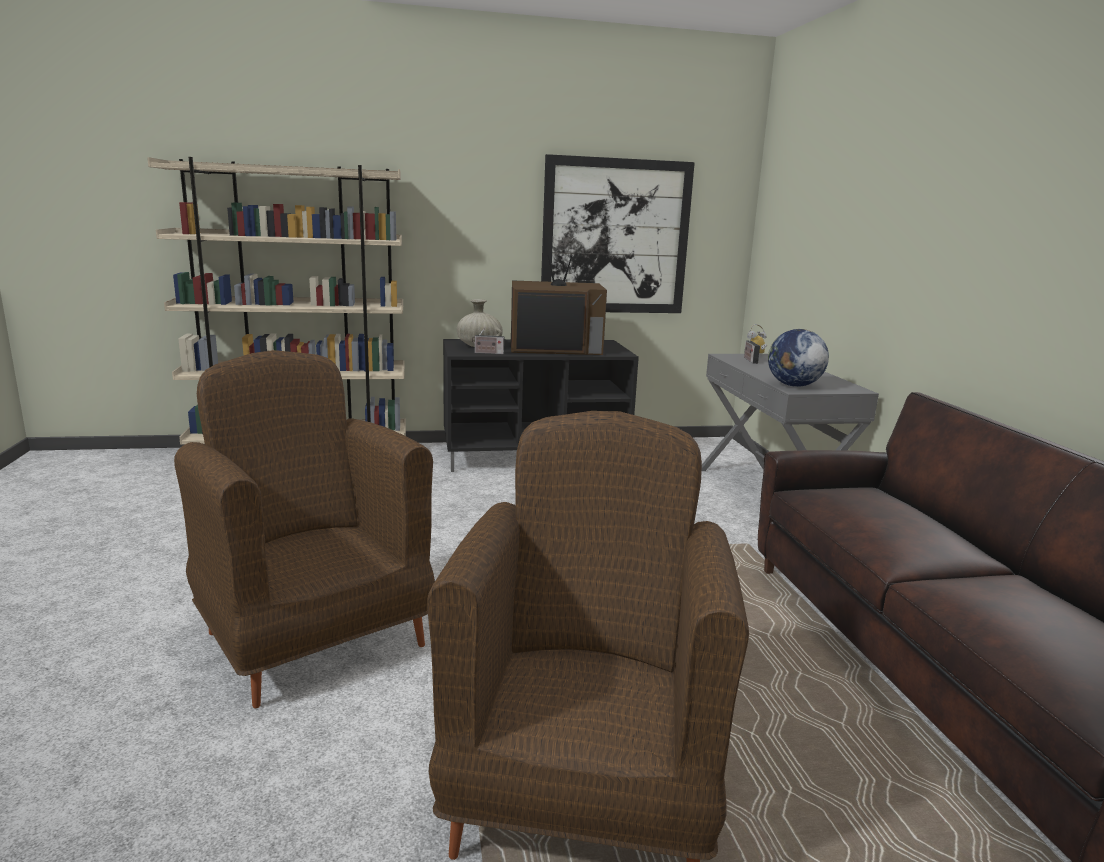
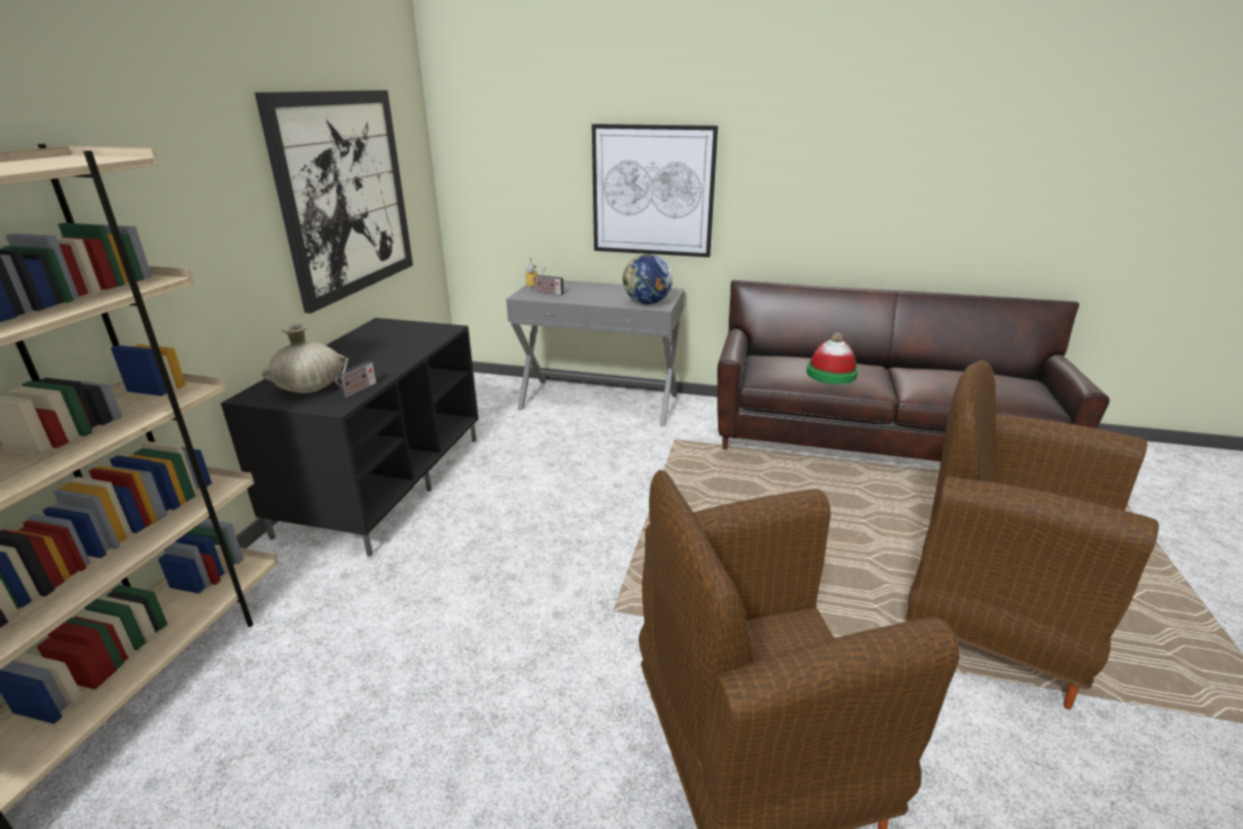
camera: 65 degrees left, 10 degrees up
television [511,254,607,355] -> none
none -> picture [592,124,718,257]
none -> hat [807,332,858,384]

